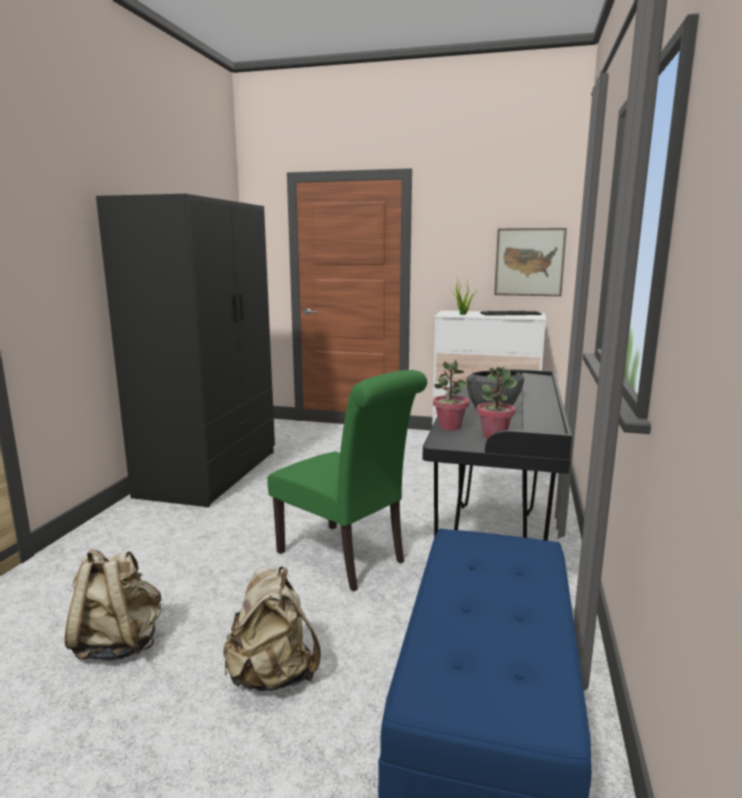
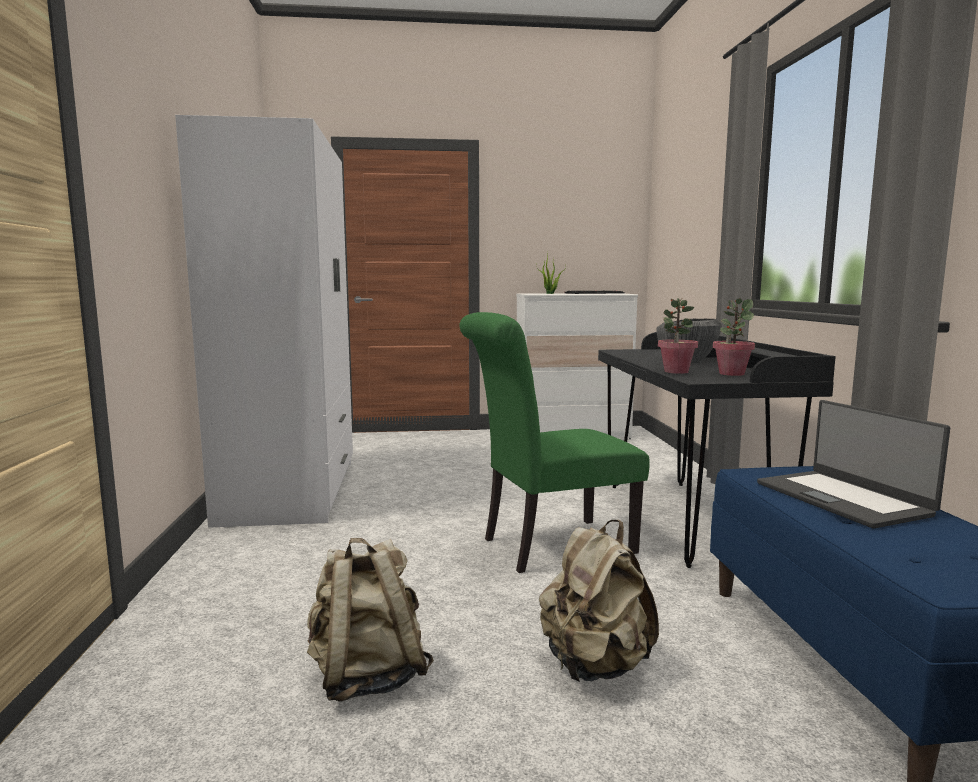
camera: 20 degrees left, 5 degrees down
black wardrobe [96,194,275,507] -> white wardrobe [175,115,353,528]
green chair [267,370,427,592] -> green chair turned 135 degrees clockwise [459,312,650,573]
picture [494,228,567,296] -> none
none -> laptop [757,400,950,529]

